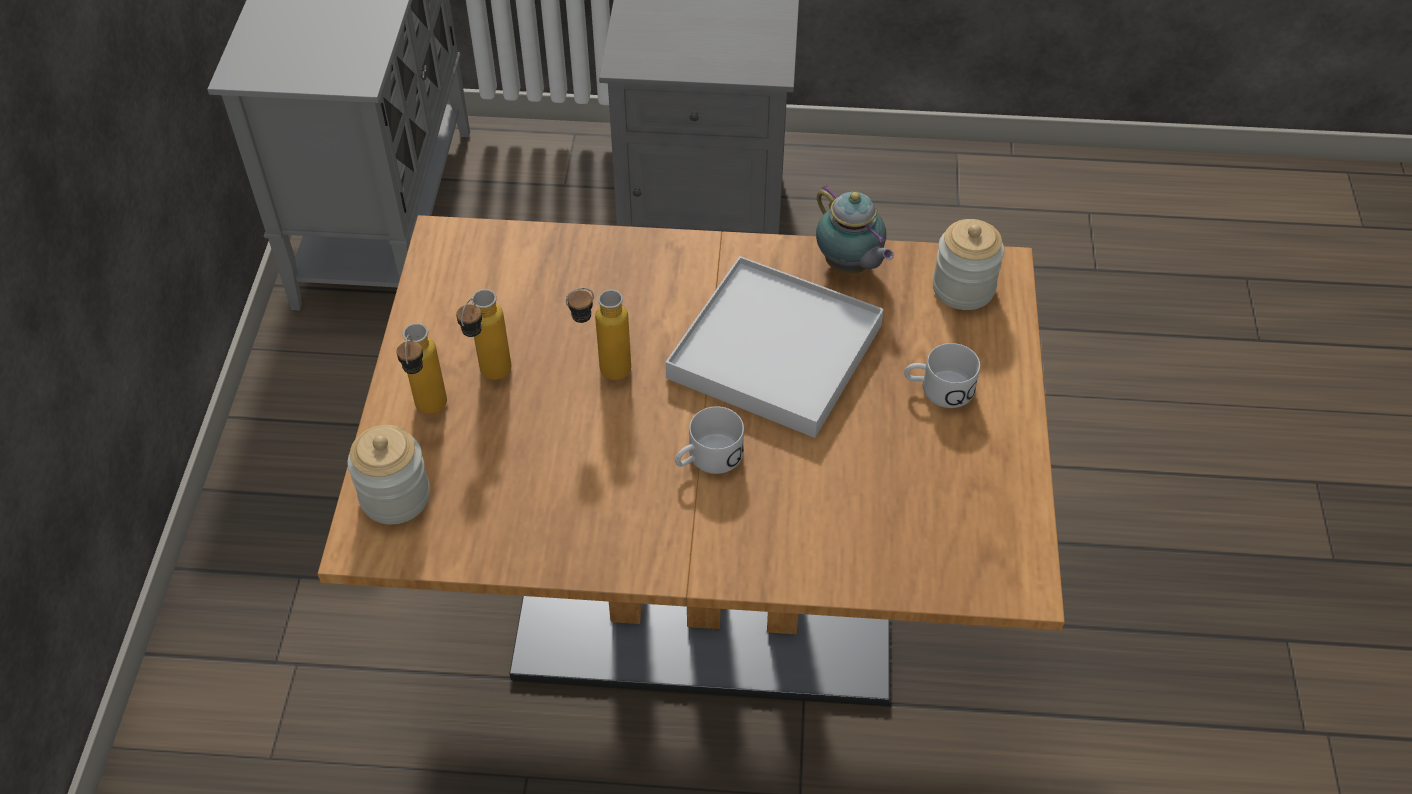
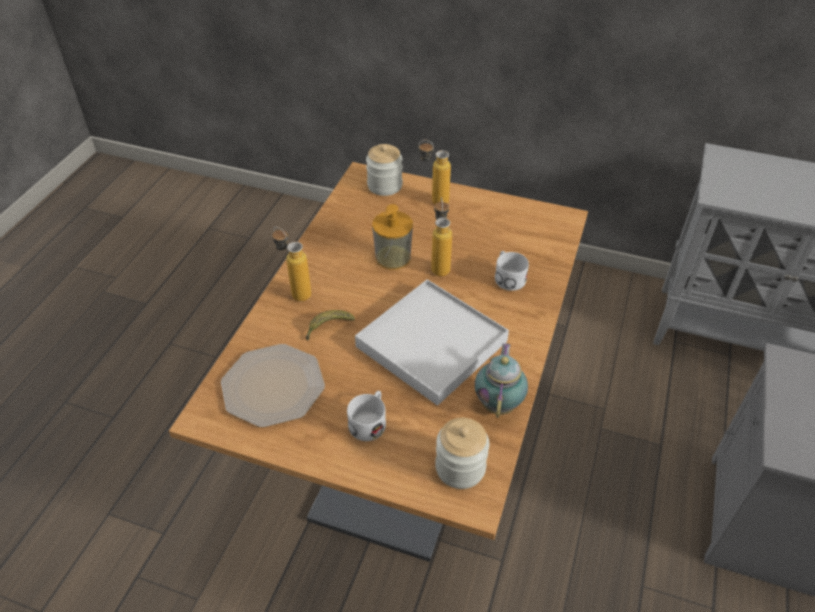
camera: 105 degrees right, 5 degrees down
bottle [456,289,511,380] -> bottle moved to [272,227,311,302]
white mug [675,407,744,474] -> white mug moved to [495,251,529,291]
teapot [816,185,894,274] -> teapot turned 120 degrees clockwise [475,343,528,418]
none -> plate [221,344,325,428]
none -> banana [306,310,355,341]
none -> soap dispenser [372,204,413,270]

